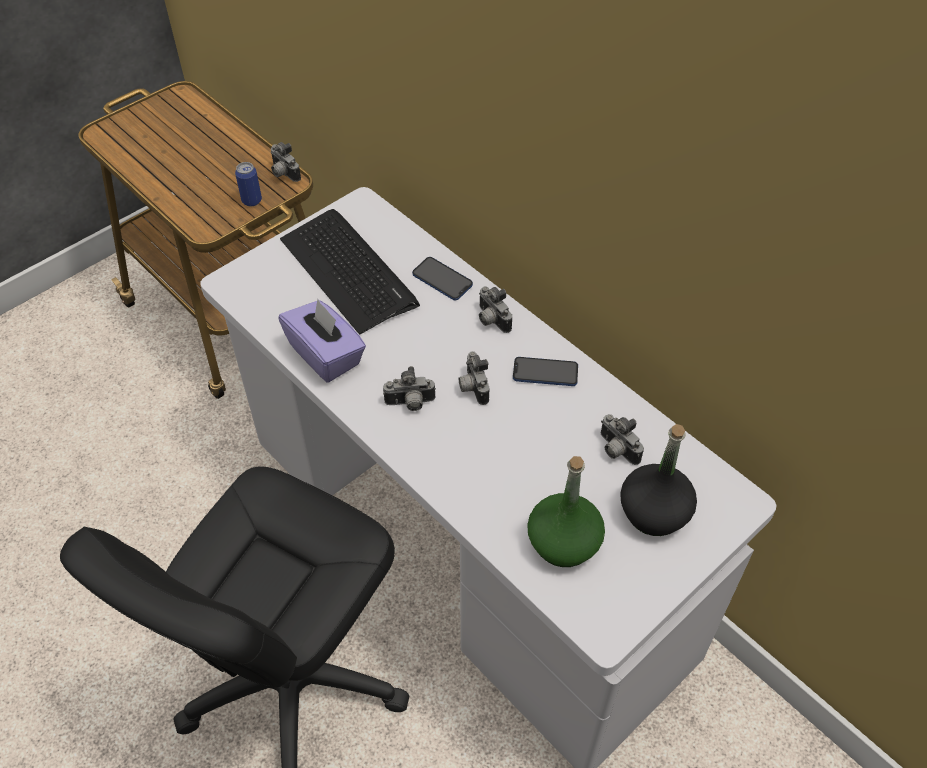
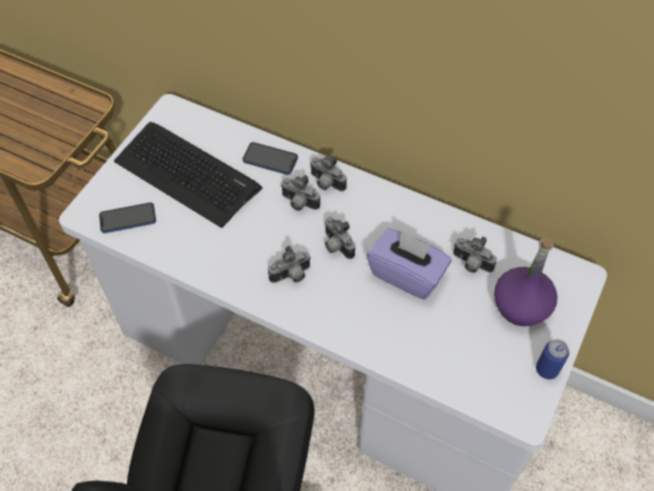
camera: 20 degrees left, 5 degrees up
can [235,162,262,206] -> can moved to [536,339,569,379]
camera [271,142,301,182] -> camera moved to [280,175,320,211]
purple tissue box [278,299,366,383] -> purple tissue box moved to [367,229,452,300]
phone [513,357,578,386] -> phone moved to [99,202,156,233]
green bottle [527,456,605,567] -> none
black bottle [620,424,697,536] -> purple bottle [494,238,557,326]

